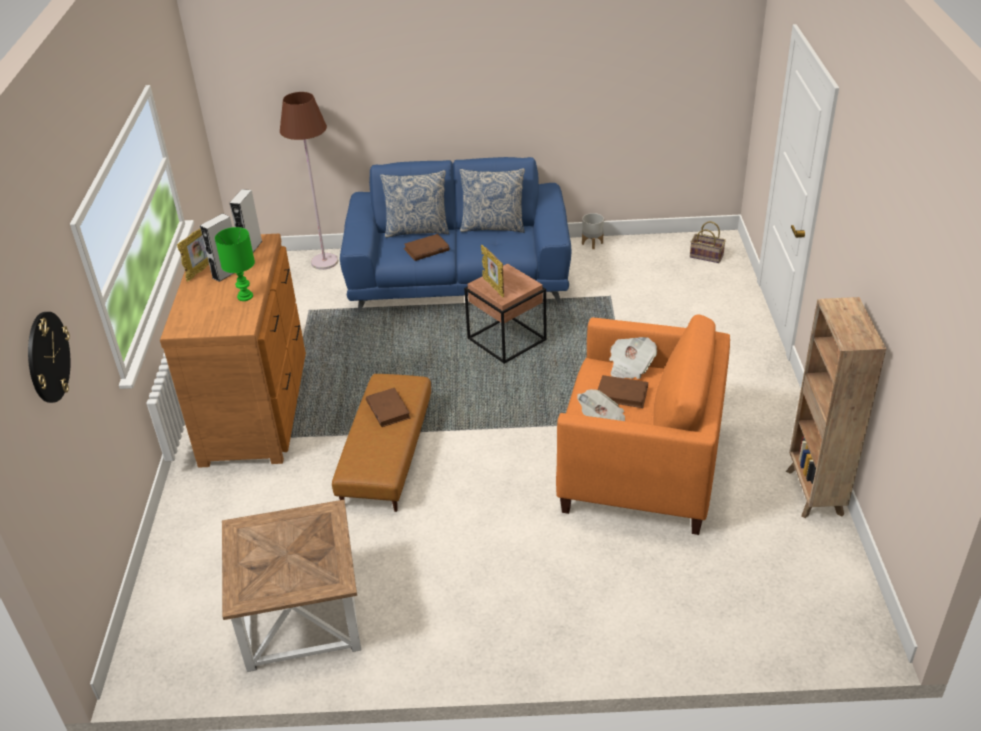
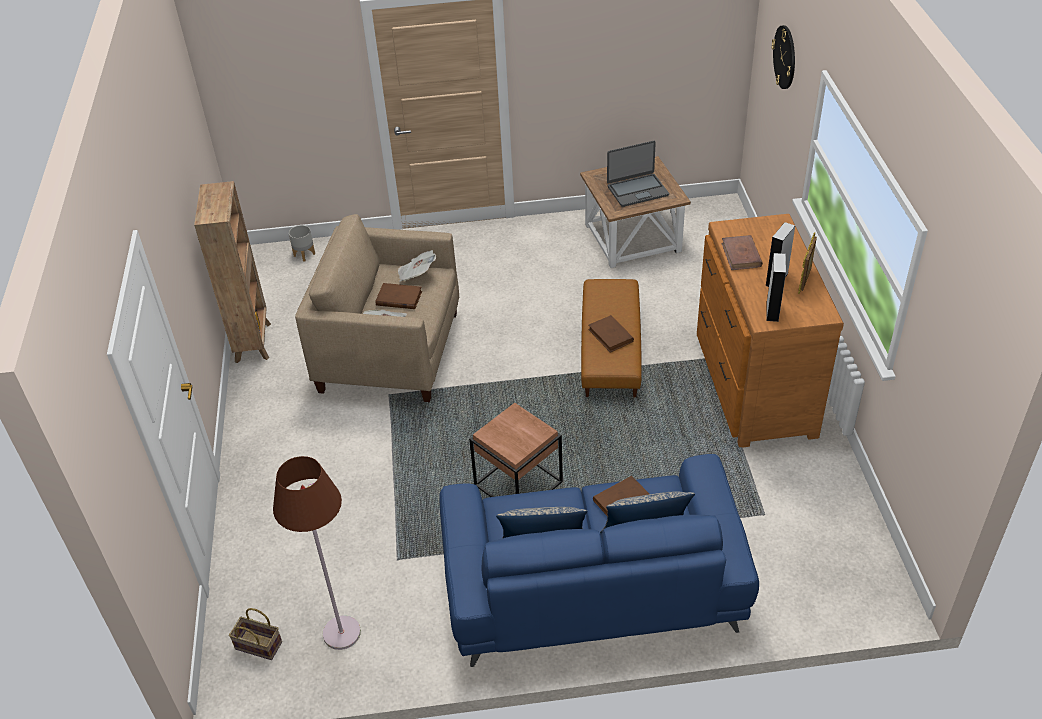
camera: 175 degrees right, 5 degrees up
green table lamp [215,227,255,301] -> brown book [721,235,763,270]
brown floor lamp [280,92,338,270] -> brown floor lamp moved to [273,456,361,650]
picture frame [481,245,504,298] -> none
orange armchair [556,314,730,535] -> beige armchair [295,214,459,402]
grey planter [582,213,604,249] -> grey planter moved to [289,225,315,262]
none -> laptop [607,141,669,207]

